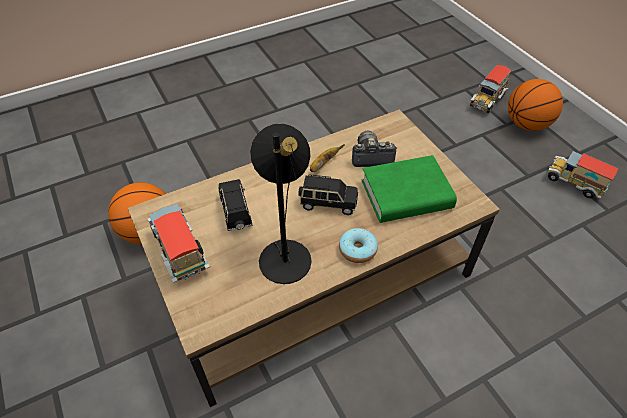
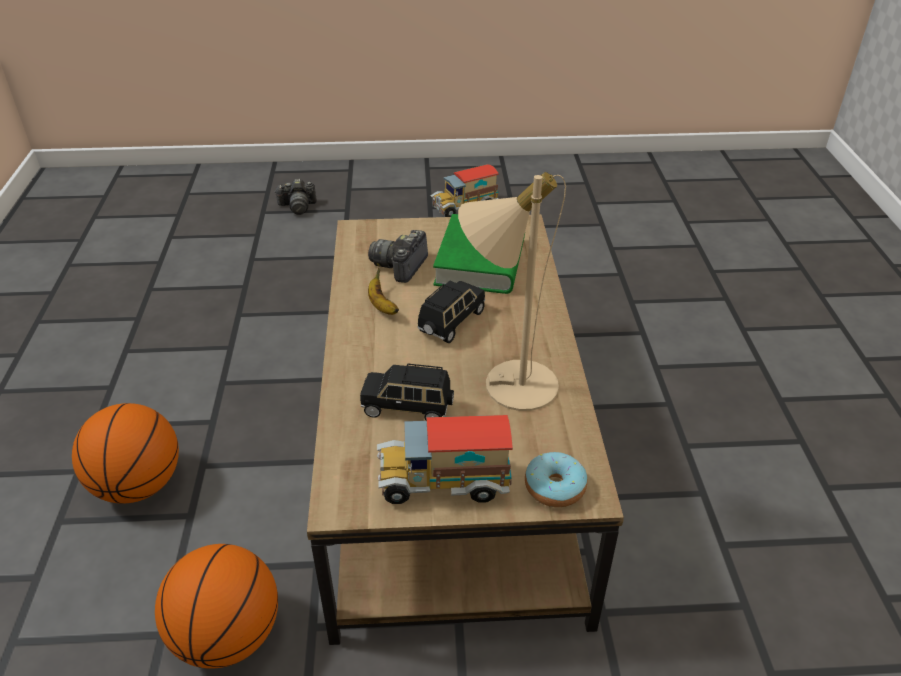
camera: 65 degrees left, 10 degrees down
black table lamp [250,124,312,284] -> beige table lamp [458,172,566,411]
donut [339,228,378,263] -> donut moved to [525,452,587,507]
toy truck [470,65,512,113] -> camera [274,179,317,215]
basketball [508,79,563,131] -> basketball moved to [72,403,179,504]

